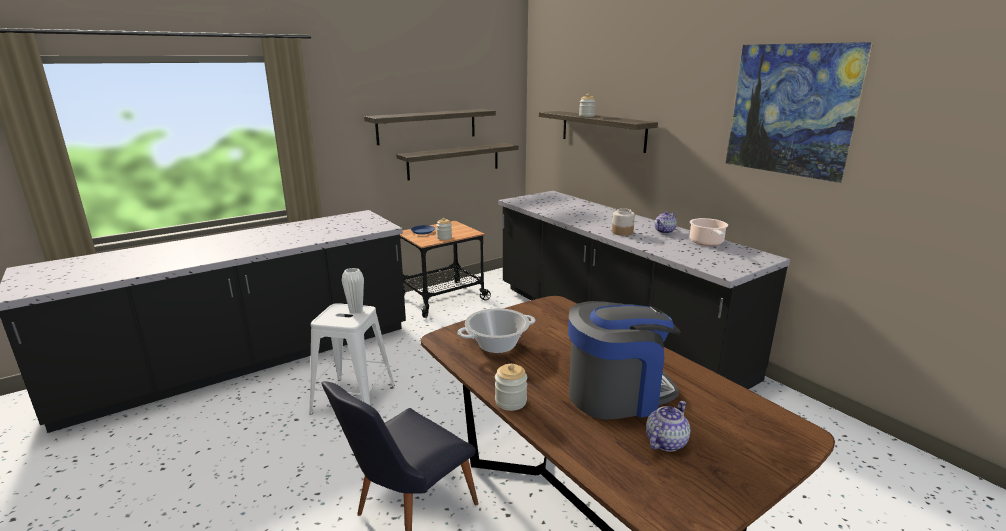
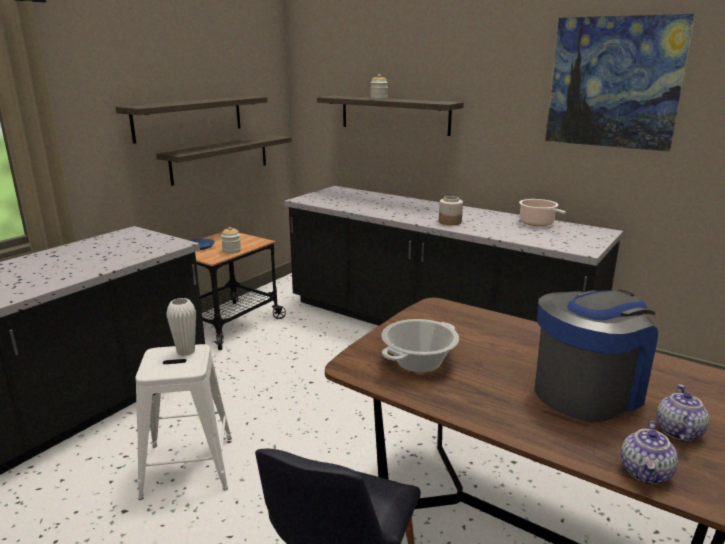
camera: 20 degrees left, 0 degrees up
jar [495,364,527,411] -> none
teapot [655,211,677,234] -> teapot moved to [621,421,678,484]

